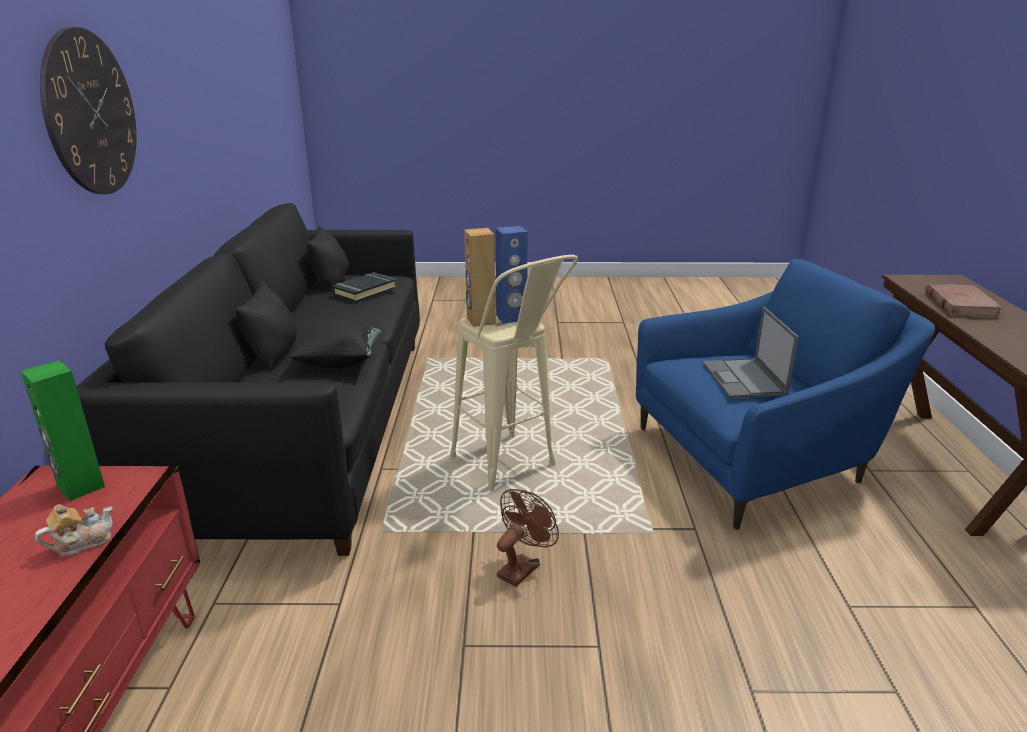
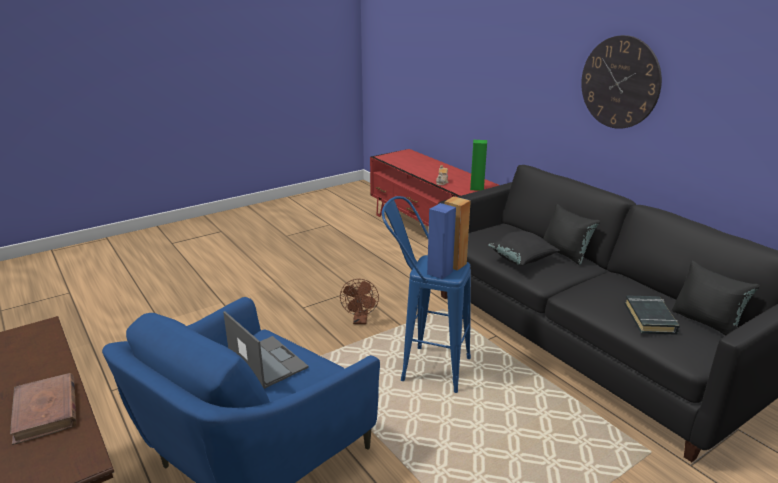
camera: 145 degrees right, 0 degrees up
beige stool [450,255,578,492] -> blue stool [382,196,471,393]

